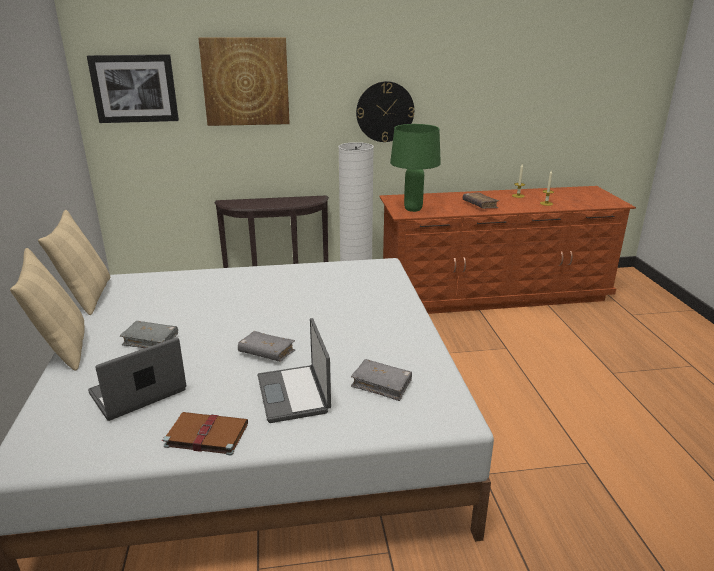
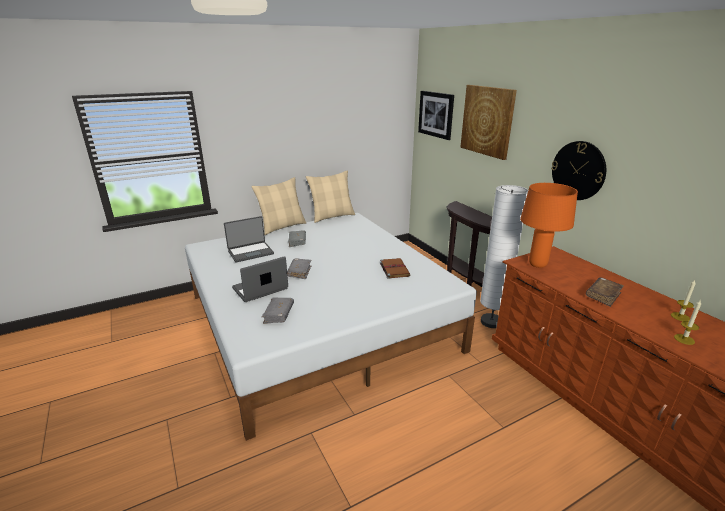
camera: 70 degrees right, 0 degrees up
laptop [88,337,186,421] -> laptop turned 120 degrees clockwise [224,216,274,262]
brown book [161,412,248,455] -> brown book moved to [380,258,410,279]
green table lamp [390,124,441,212] -> orange table lamp [520,183,578,268]

